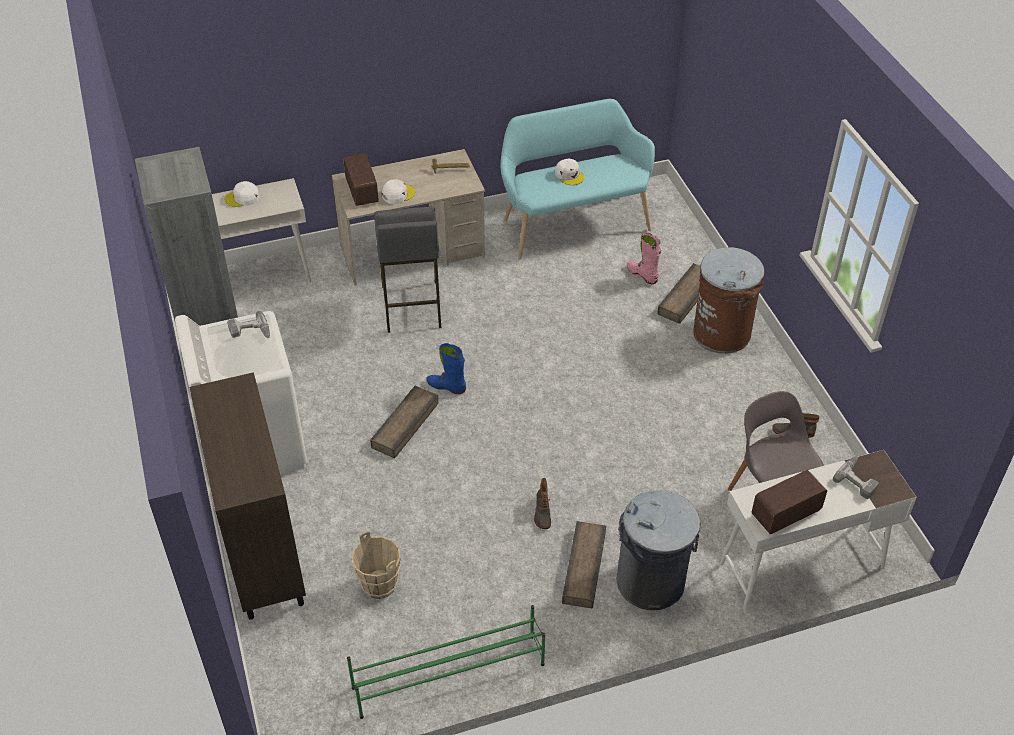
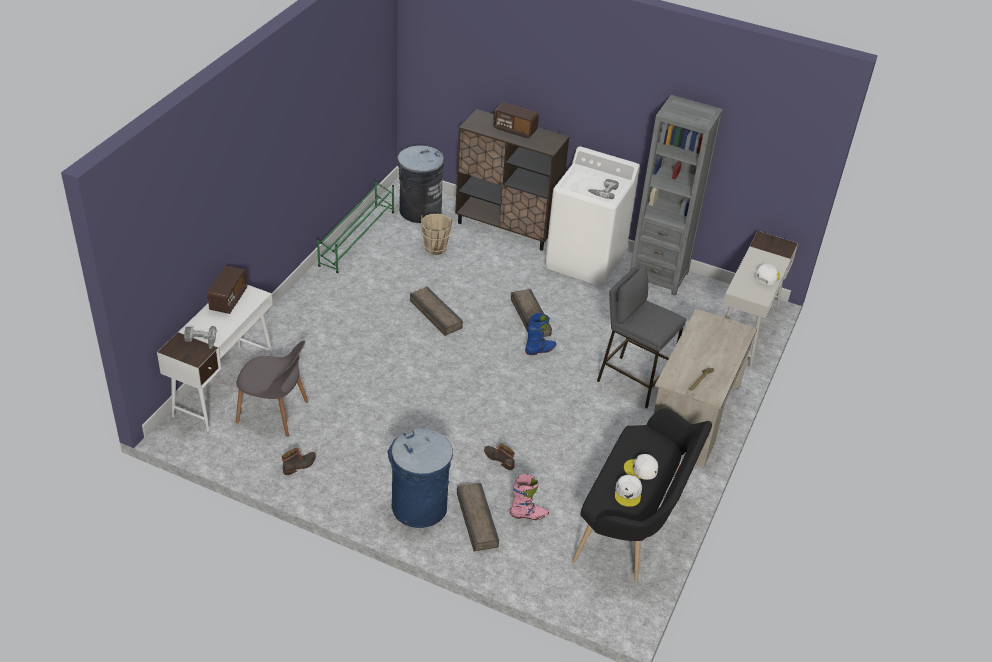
camera: 130 degrees right, 5 degrees down
radio [343,153,379,206] -> radio moved to [493,102,539,138]
white cap [382,179,415,204] -> white cap moved to [615,475,642,507]
turquoise bench [501,99,655,259] -> black bench [572,408,712,582]
boot [534,478,551,529] -> boot moved to [484,444,515,470]
crate [562,521,606,609] -> crate moved to [410,287,463,336]
grey trash can [616,490,701,610] -> grey trash can moved to [397,145,444,223]
brown trash can [694,247,765,353] -> blue trash can [387,429,453,528]

